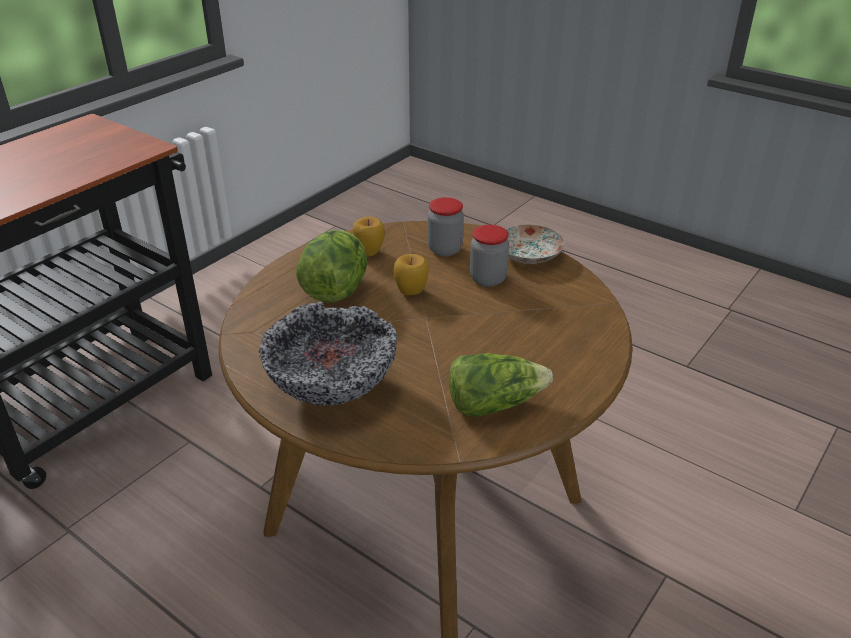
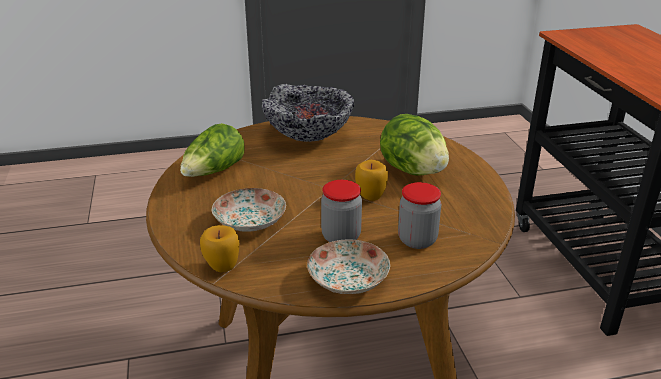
camera: 130 degrees right, 5 degrees down
apple [352,217,385,257] -> apple moved to [200,225,239,272]
none -> plate [212,188,286,232]

